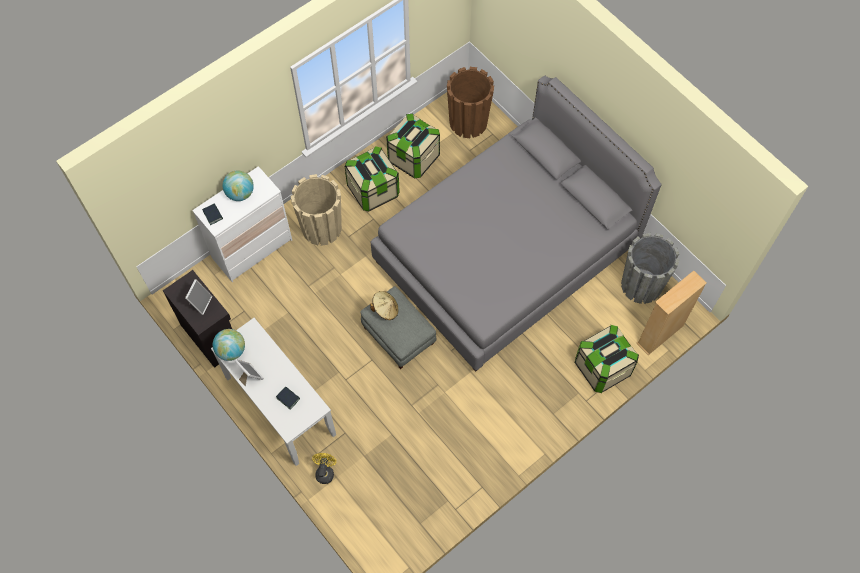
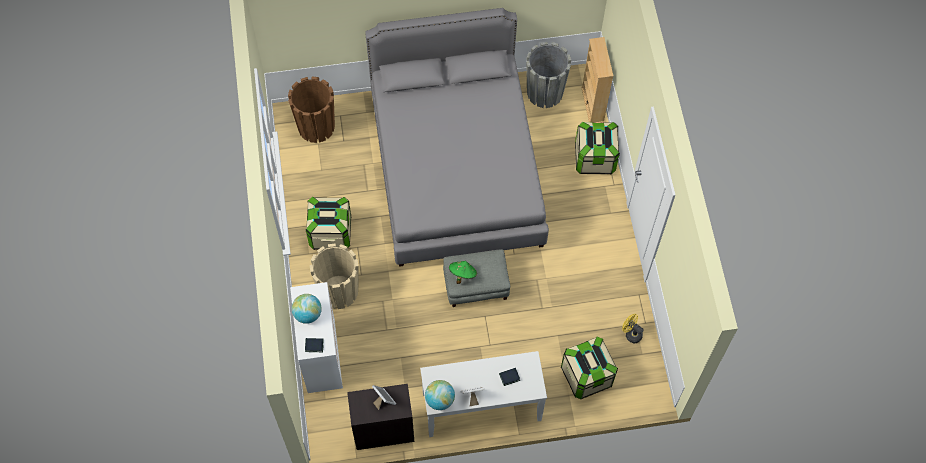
camera: 60 degrees left, 0 degrees up
yellow fan [312,453,337,484] -> yellow fan moved to [622,314,644,343]
beige hat [370,291,398,320] -> green hat [449,261,477,284]
storage box [386,114,440,178] -> storage box moved to [561,337,618,399]

